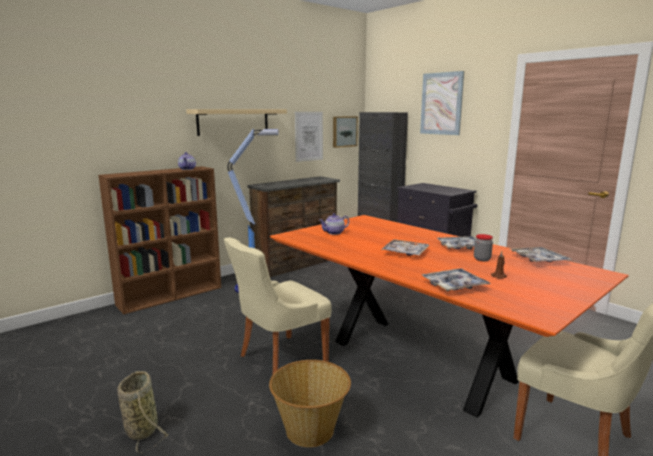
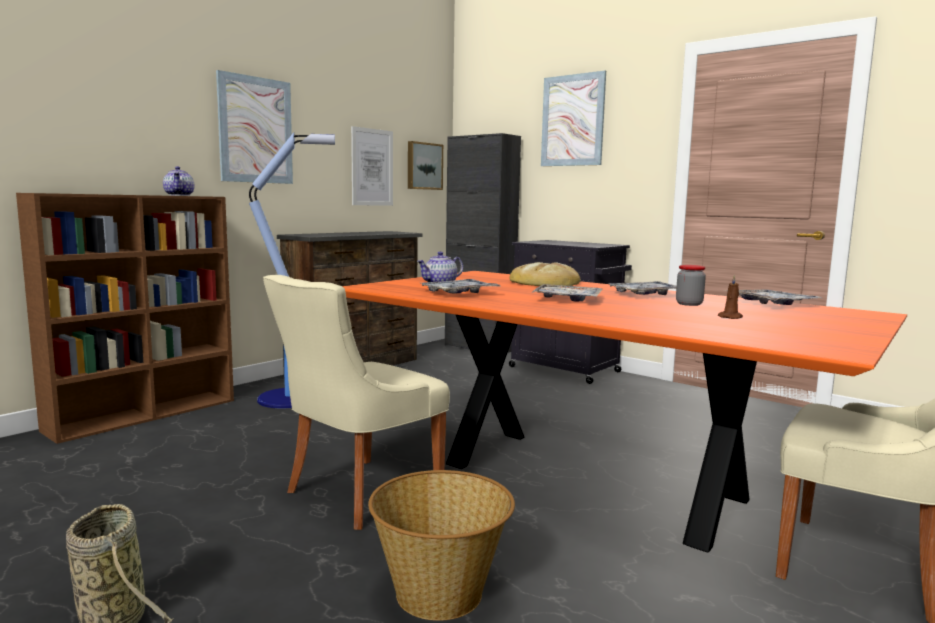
camera: 10 degrees left, 5 degrees down
beige shelf [186,109,287,136] -> picture [216,70,293,184]
tray [422,268,490,291] -> tray moved to [421,279,502,293]
none -> bread [509,262,581,286]

